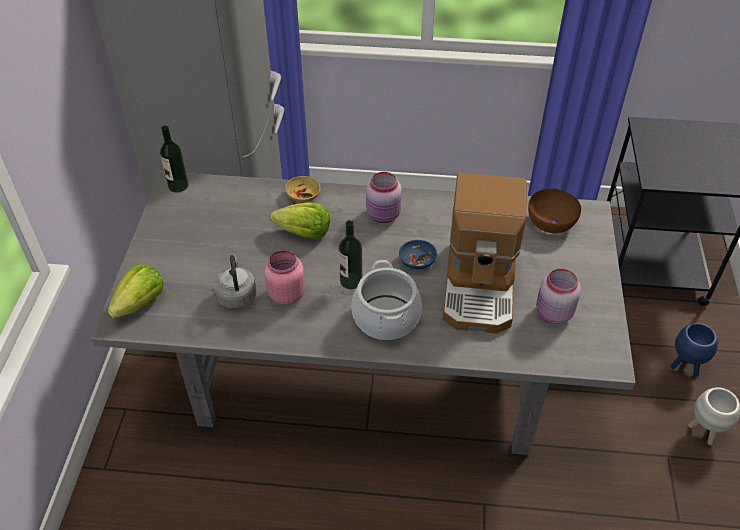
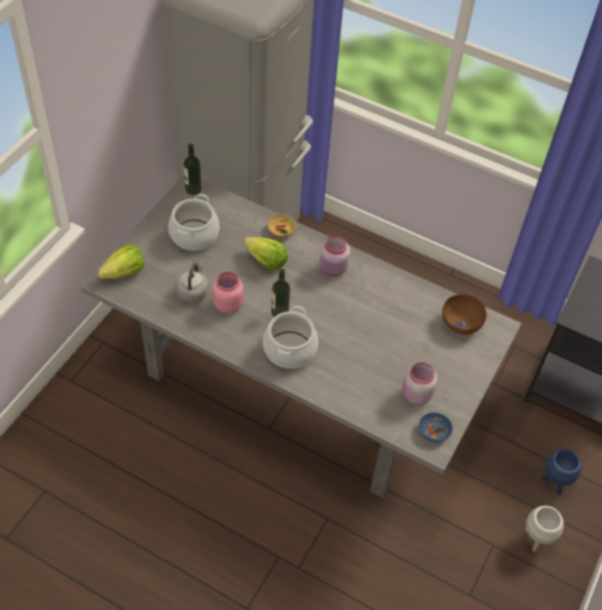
camera: 20 degrees right, 5 degrees up
blue bowl [399,240,437,269] -> blue bowl moved to [419,412,453,442]
coffee machine [443,172,527,334] -> none
none -> cooking pot [168,194,219,251]

